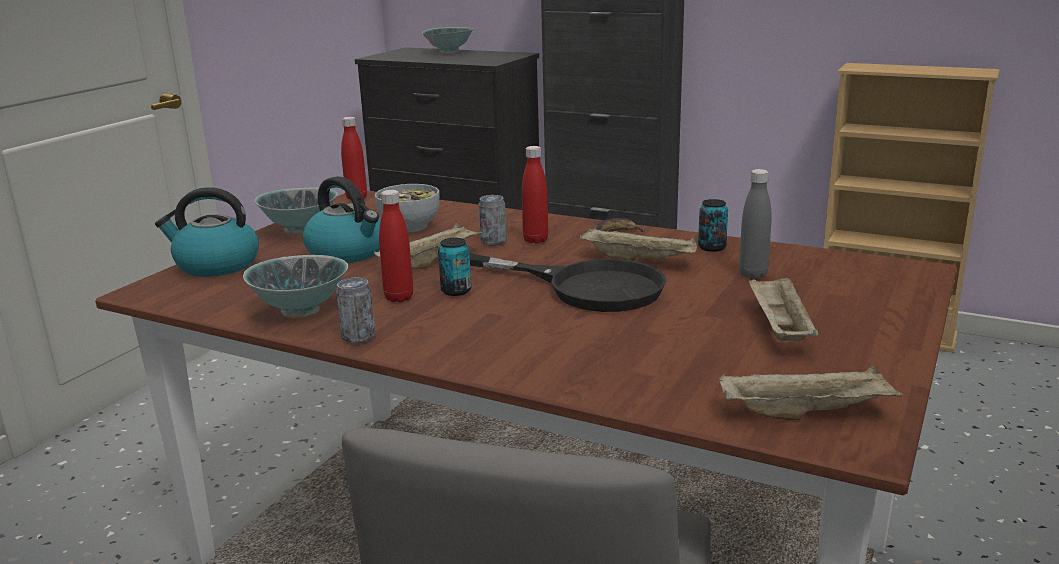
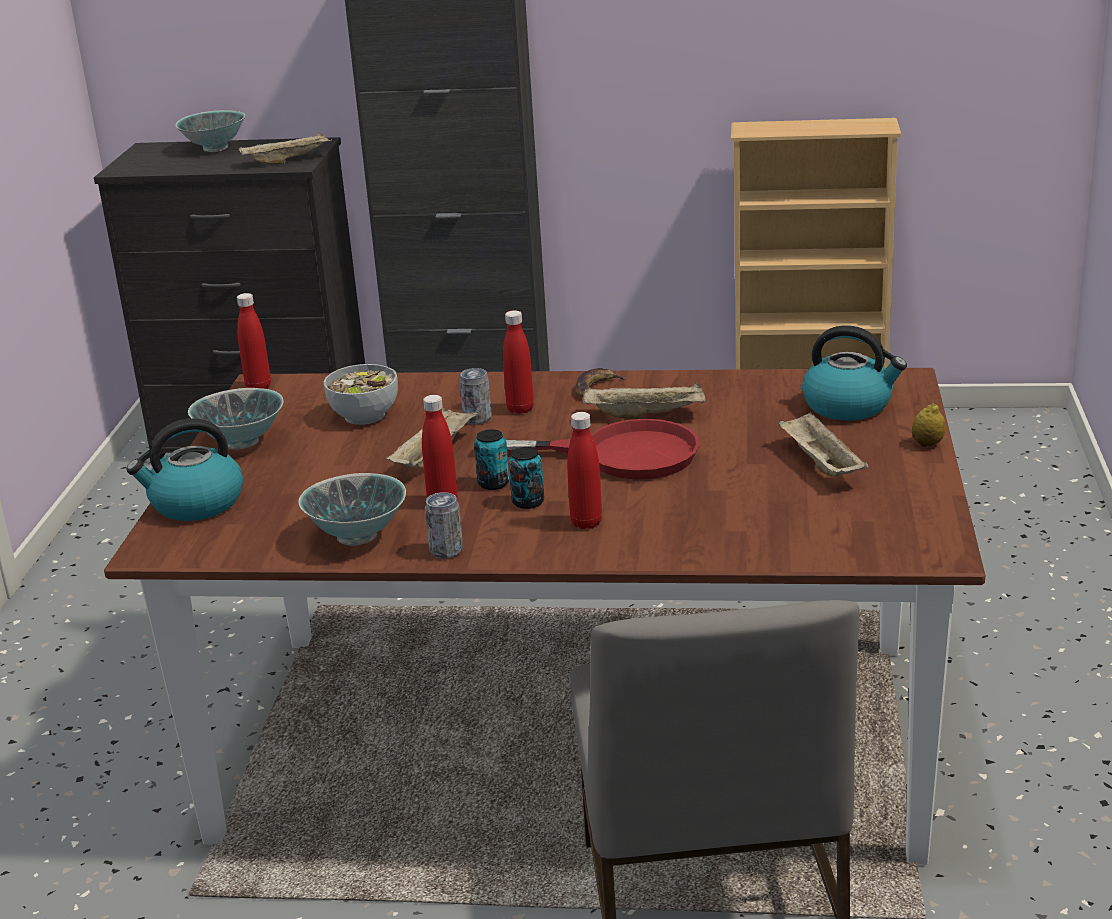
camera: 20 degrees left, 5 degrees up
kettle [303,176,381,263] -> kettle moved to [802,325,907,421]
black frying pan [470,253,666,312] -> red frying pan [473,419,700,480]
can [698,199,728,252] -> can moved to [509,447,544,509]
beige tray [719,365,903,420] -> beige tray moved to [239,132,332,164]
grey bottle [739,169,772,279] -> none
none -> red bottle [567,412,602,529]
none -> lemon [912,403,946,447]

